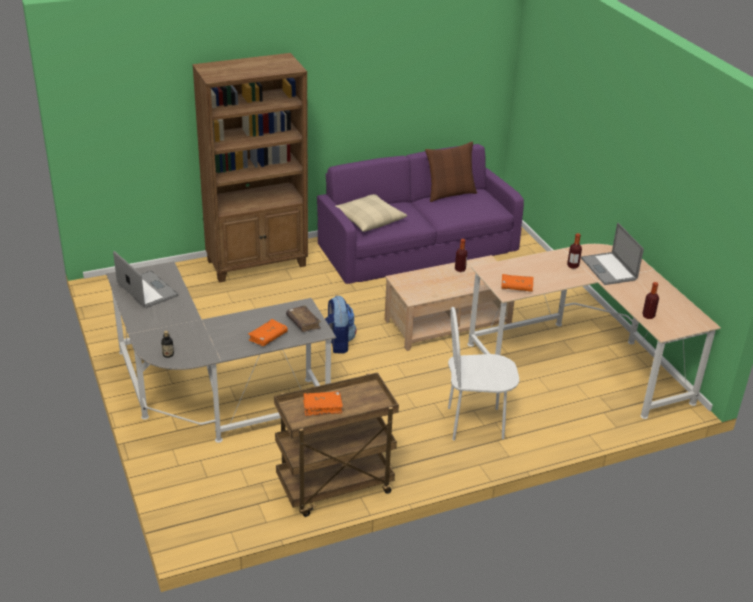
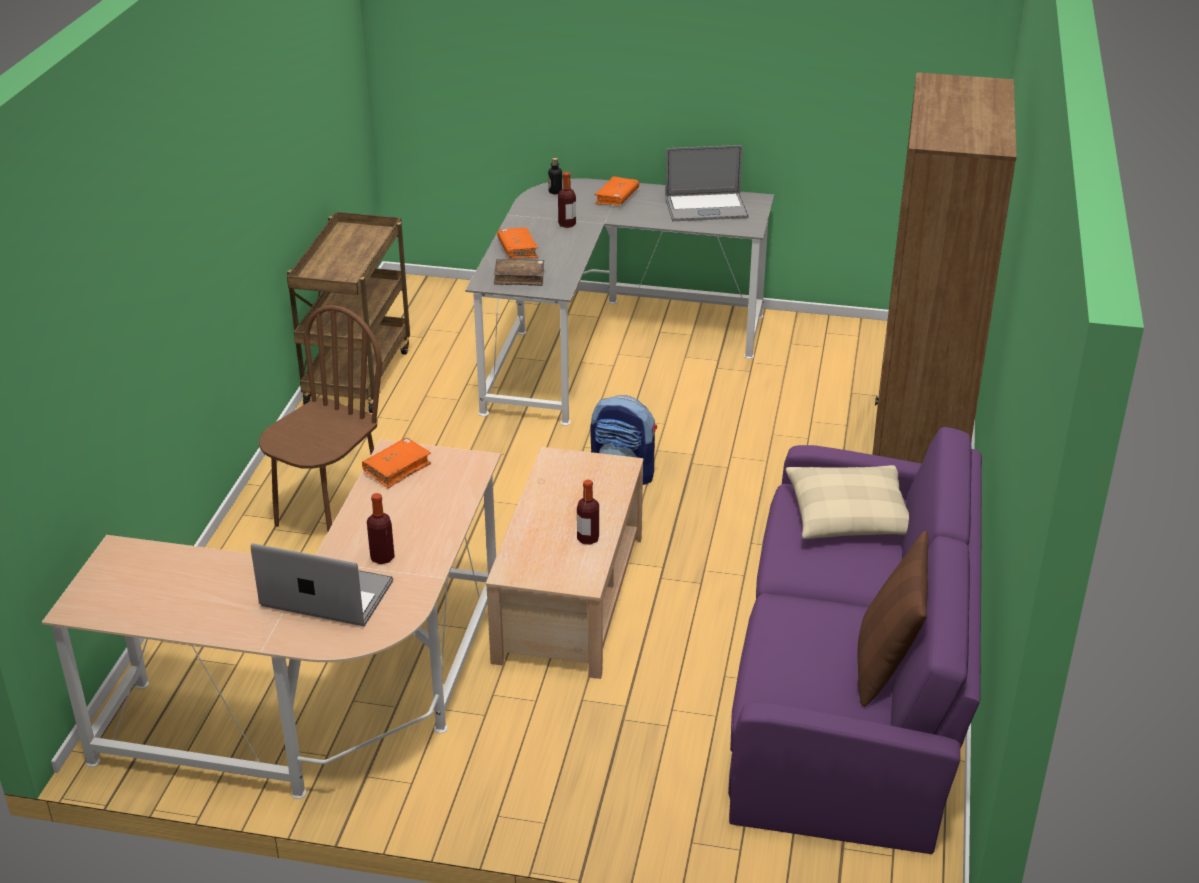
camera: 125 degrees right, 0 degrees up
orange book [303,391,343,416] -> orange book moved to [594,176,639,205]
white chair [448,307,519,441] -> brown chair [259,305,382,531]
bottle [642,282,659,319] -> bottle moved to [558,172,576,228]

